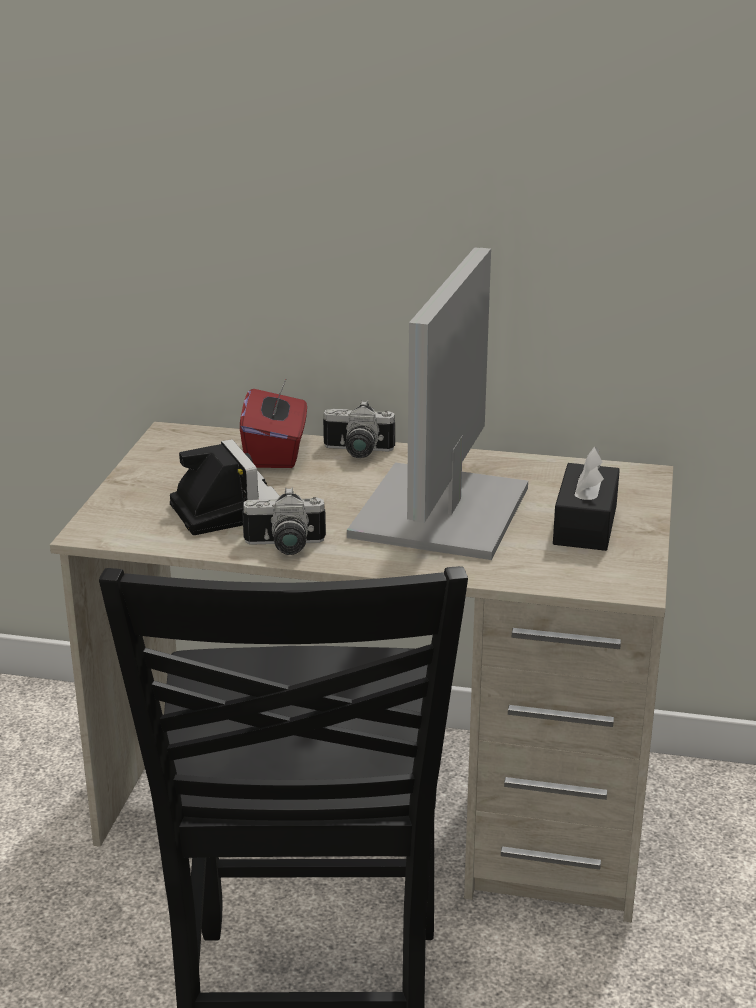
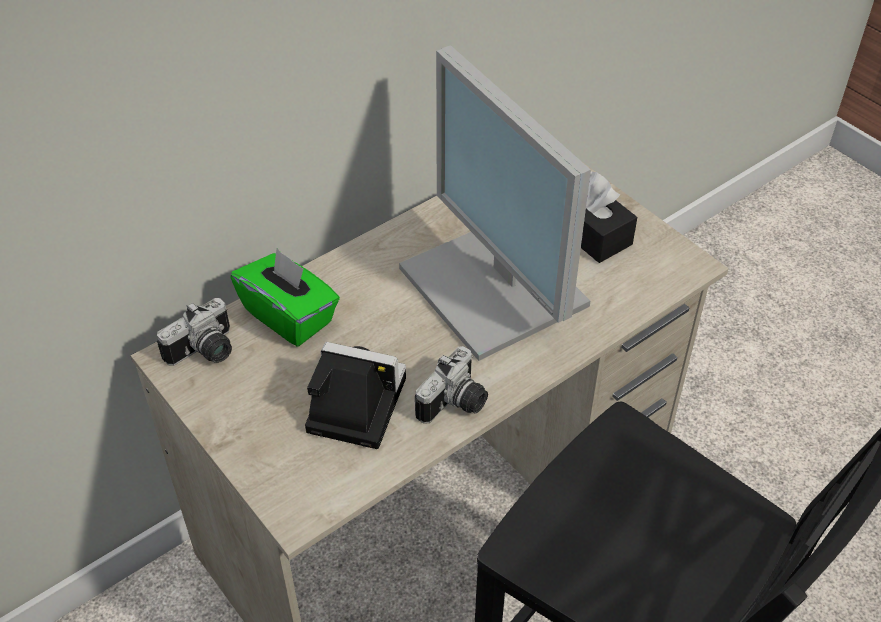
camera: 50 degrees left, 20 degrees up
red tissue box [240,378,307,468] -> green tissue box [230,248,340,346]
camera [323,400,395,458] -> camera moved to [157,298,232,366]

